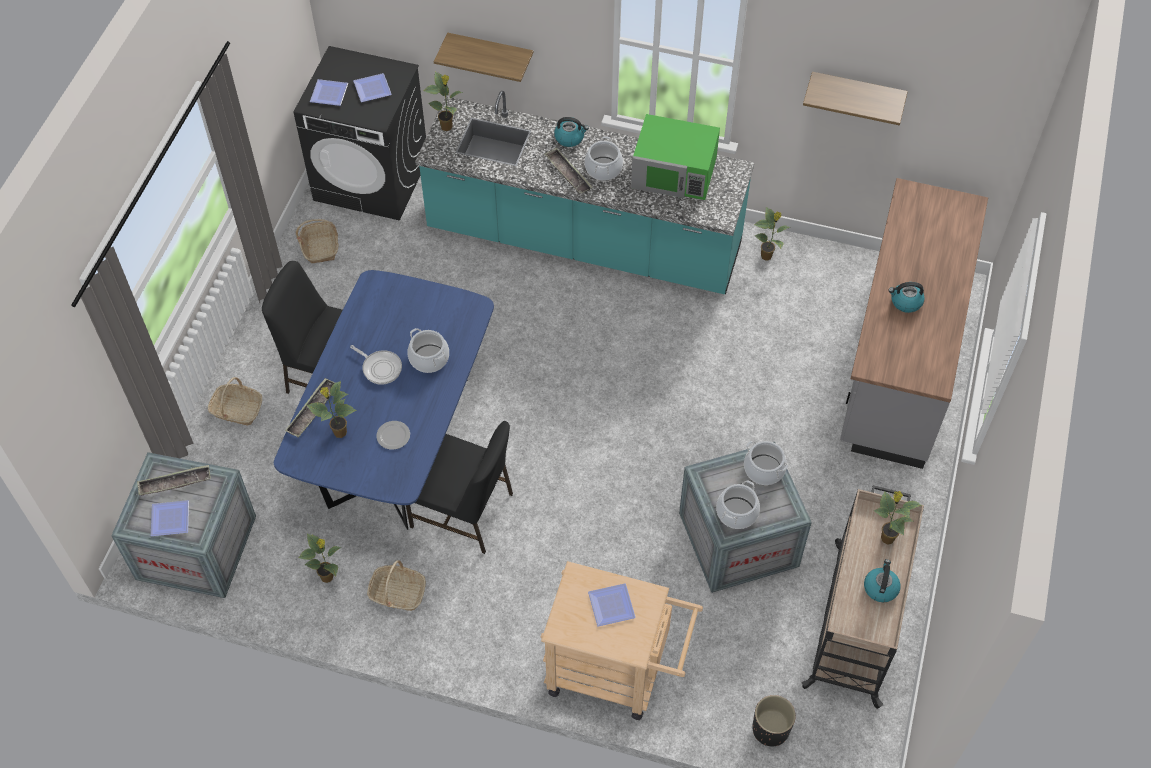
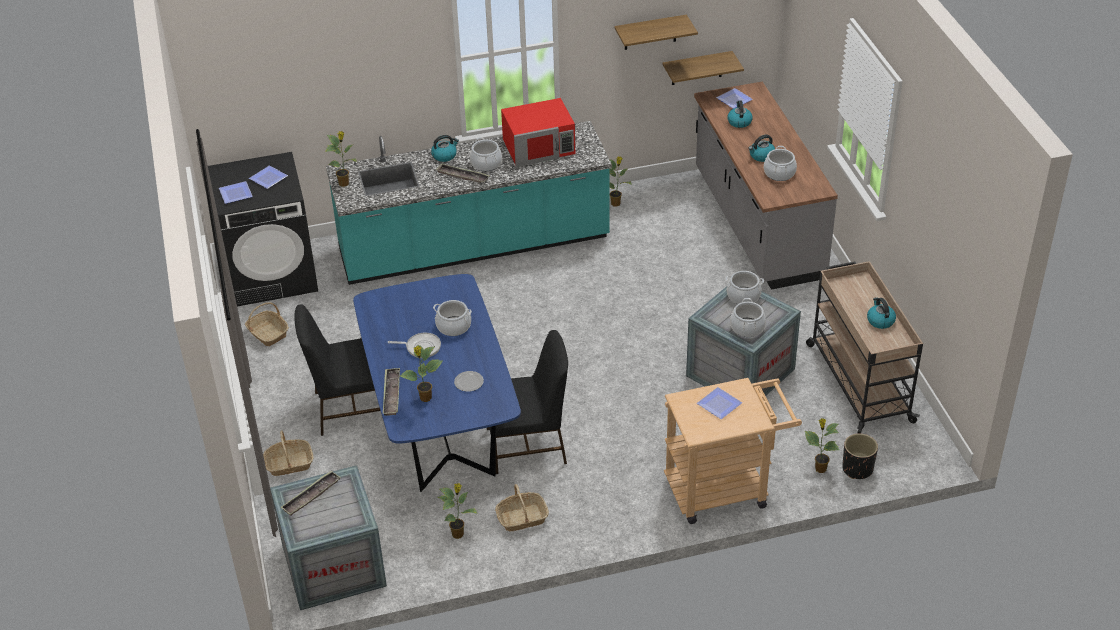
camera: 30 degrees left, 15 degrees down
plate [151,500,189,536] -> plate moved to [716,88,753,109]
shelf [434,33,534,82] -> shelf moved to [662,51,744,85]
green microwave [631,114,720,200] -> red microwave [501,98,575,167]
potted plant [874,491,923,545] -> potted plant moved to [805,418,839,473]
none -> kettle [727,100,753,128]
none -> cooking pot [764,146,797,181]

